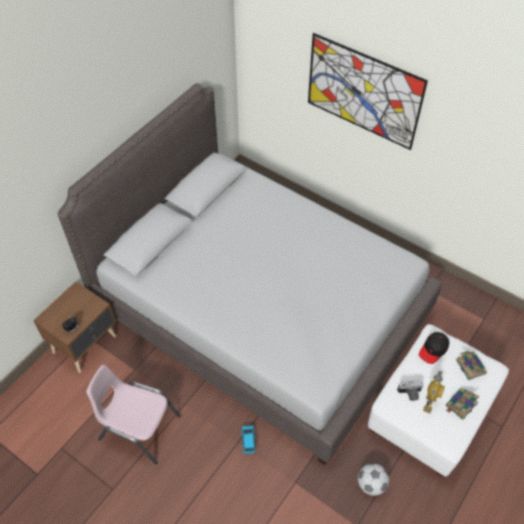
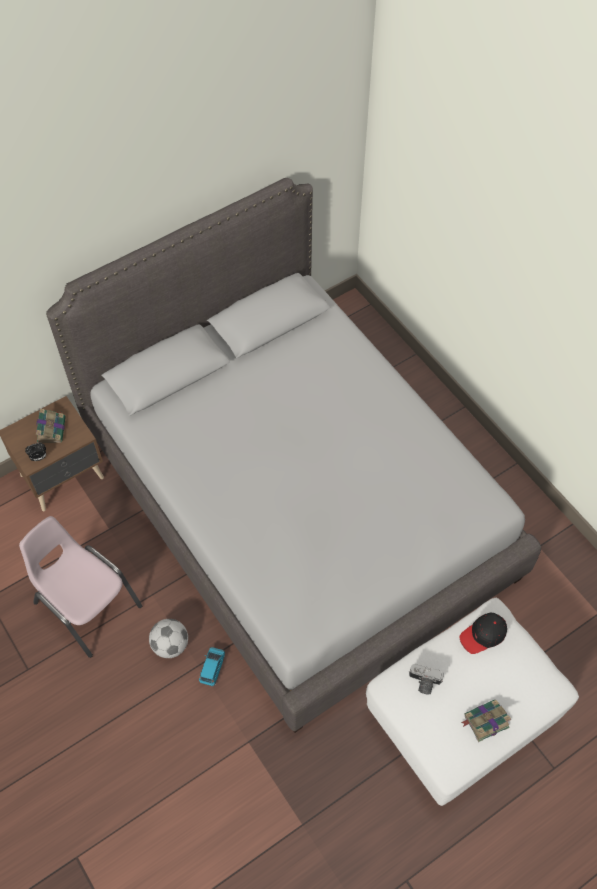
camera: 20 degrees right, 5 degrees up
picture [308,33,428,150] -> none
football [358,463,389,496] -> football moved to [149,619,188,658]
toy robot [423,371,445,413] -> none
book [456,351,487,380] -> book moved to [36,408,66,443]

